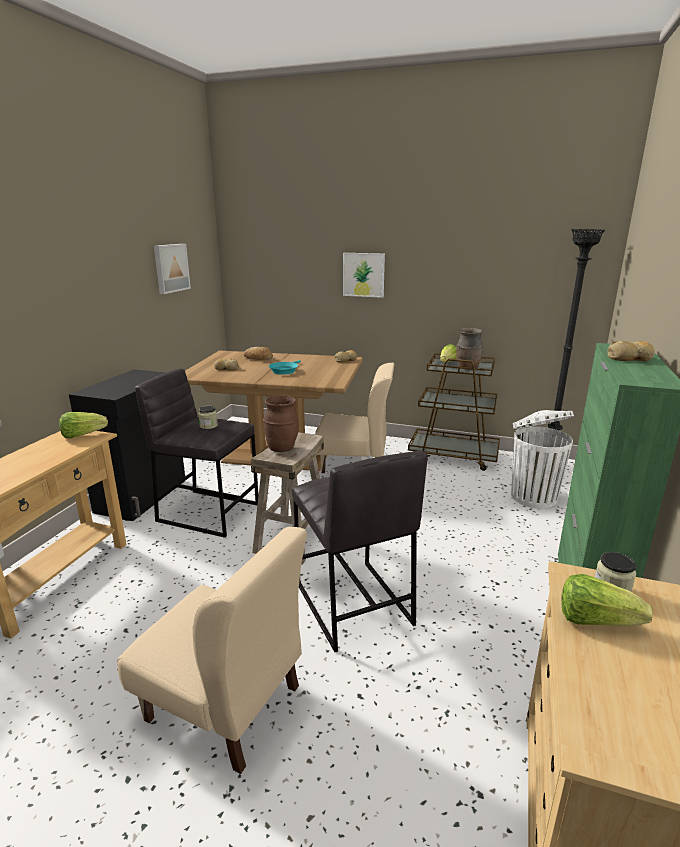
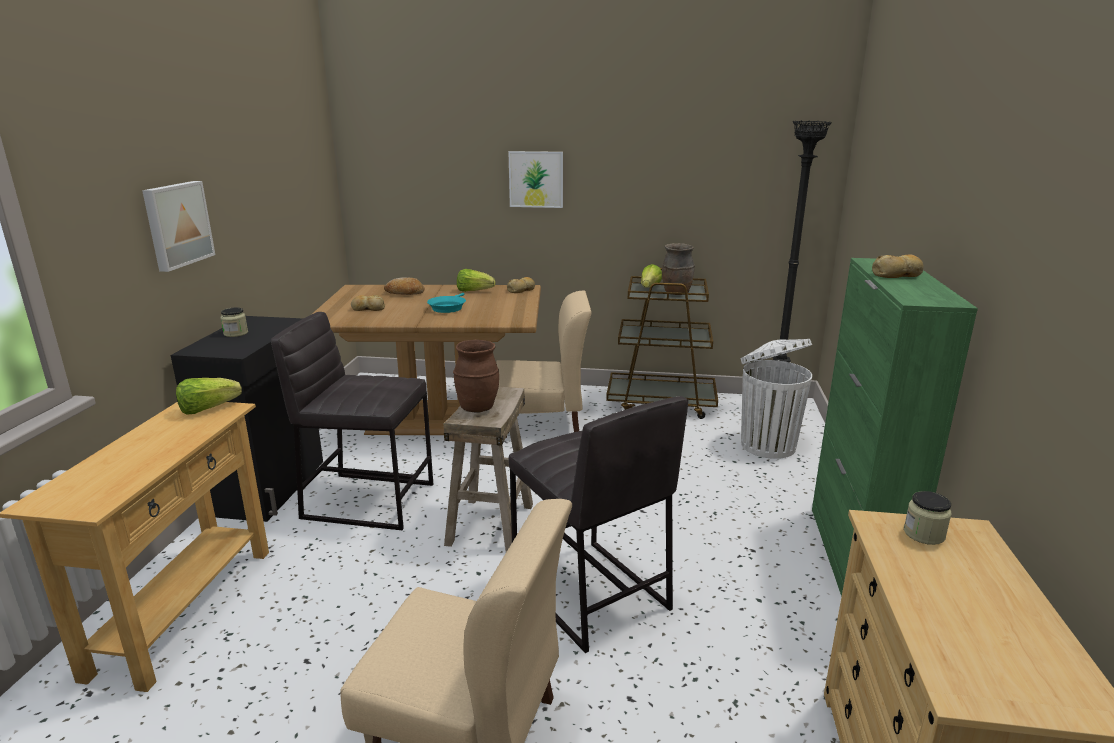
camera: 10 degrees left, 0 degrees up
picture [154,244,191,294] -> picture moved to [142,181,215,272]
jar [198,406,218,429] -> jar moved to [220,307,248,337]
lettuce [561,574,653,626] -> lettuce moved to [457,269,495,292]

